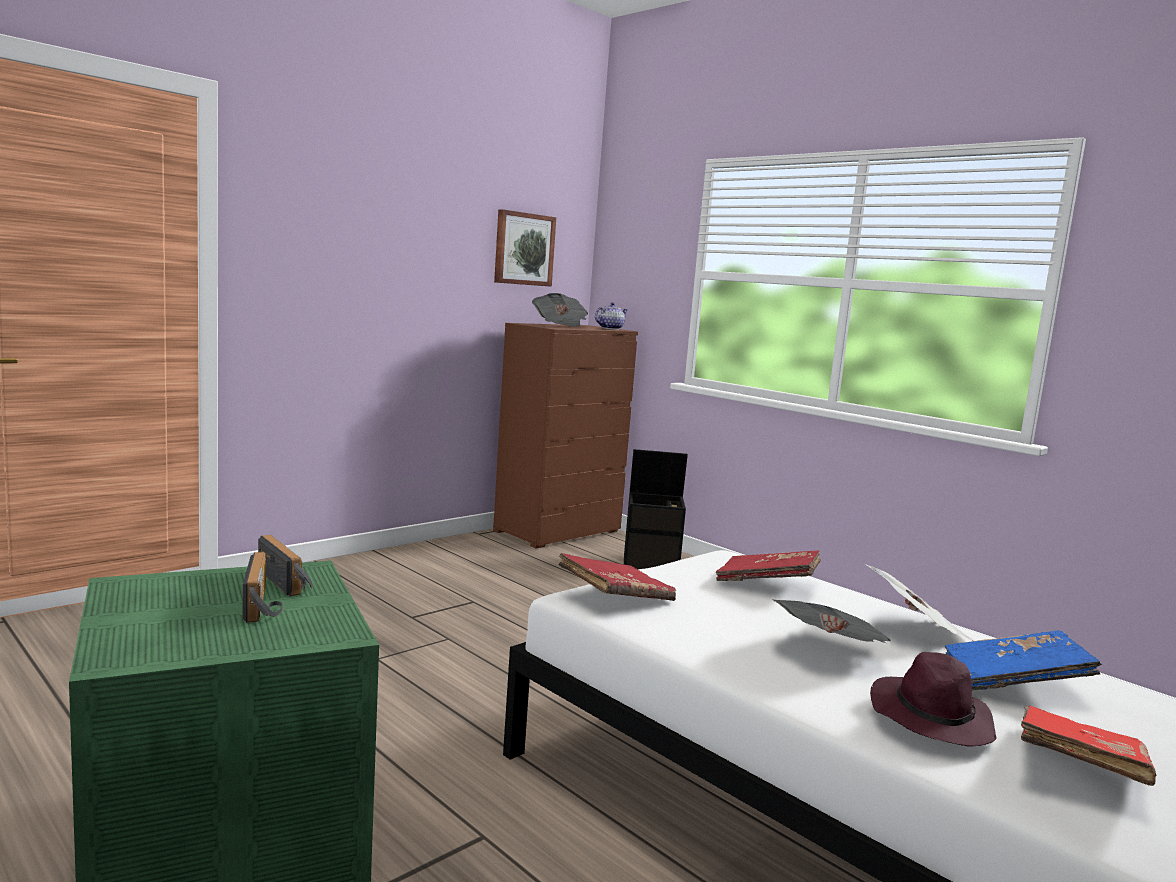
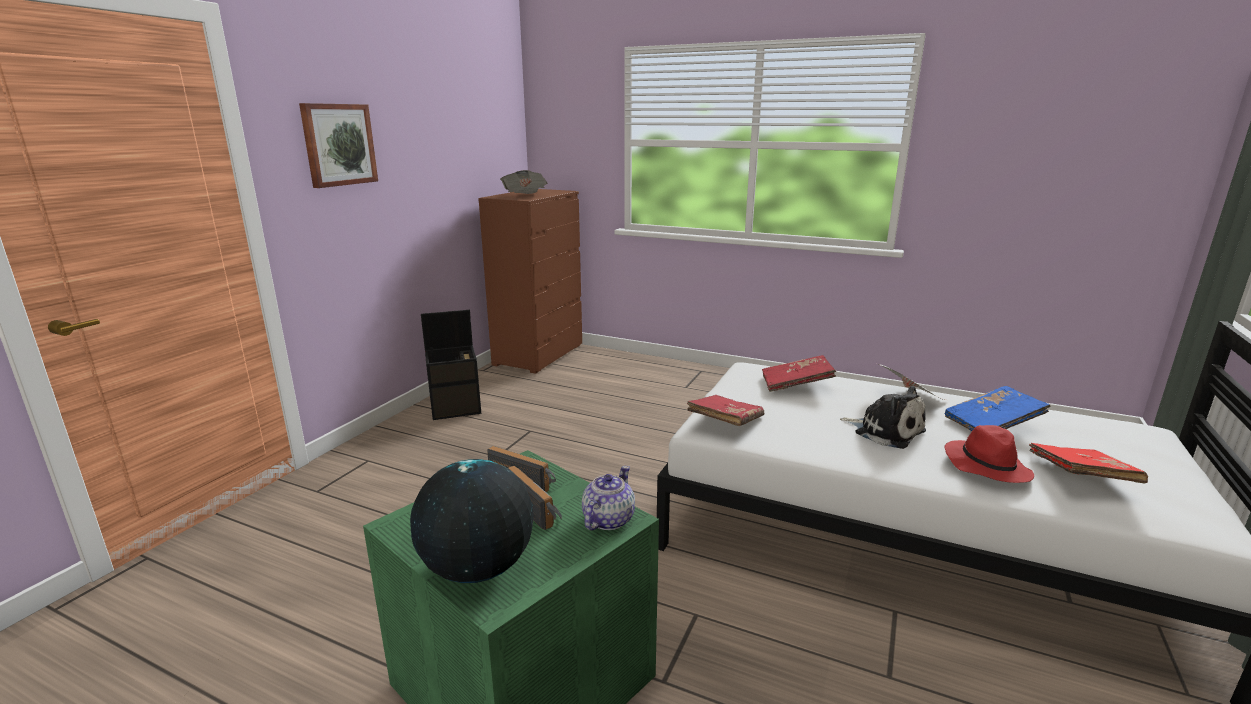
camera: 20 degrees left, 10 degrees up
picture [494,209,556,287] -> picture moved to [299,103,378,188]
teapot [595,302,628,330] -> teapot moved to [582,466,635,531]
black storage box [624,449,688,569] -> black storage box moved to [421,310,481,420]
newspaper [772,599,890,643] -> plush toy [840,386,926,449]
purple hat [870,652,996,746] -> red hat [945,425,1034,483]
none -> globe [410,459,534,583]

